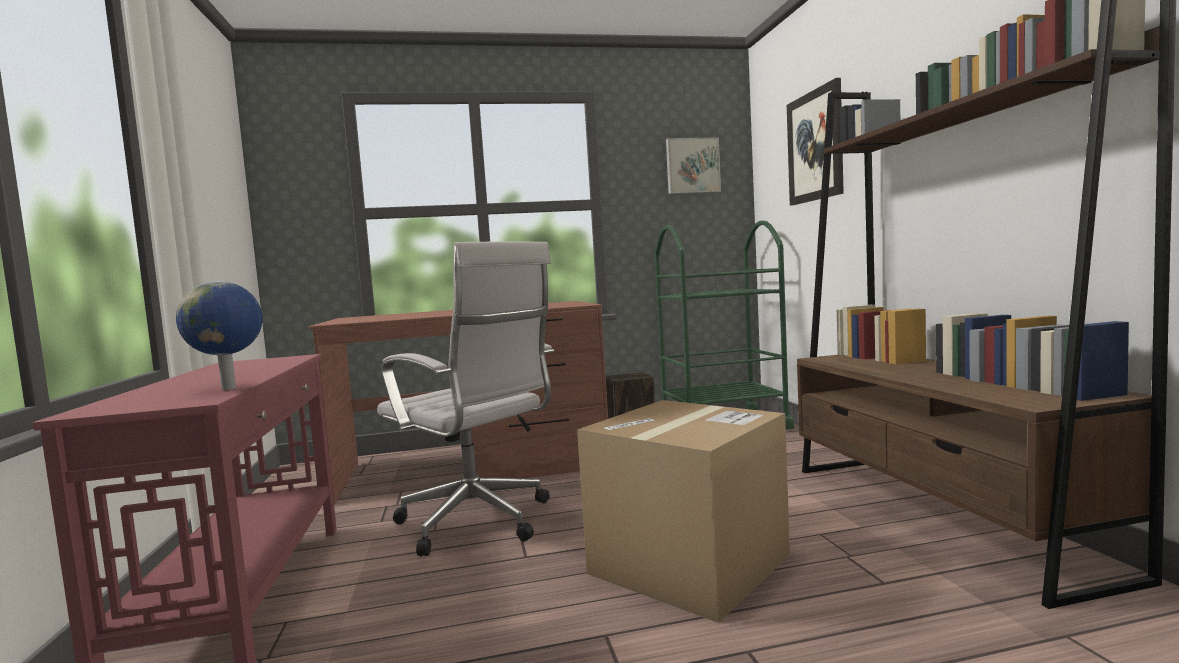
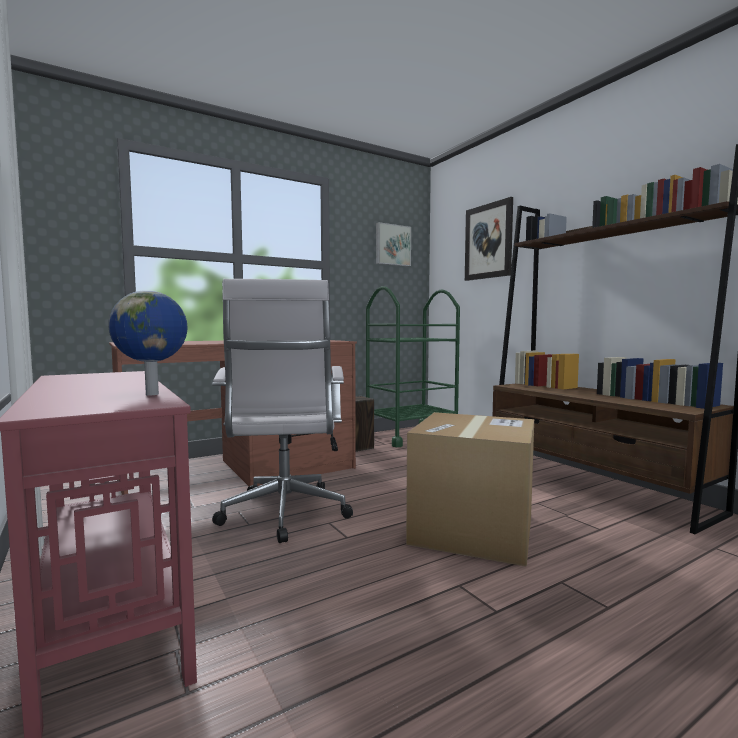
camera: 20 degrees left, 0 degrees up
white office chair [377,242,554,556] -> white office chair turned 60 degrees clockwise [212,279,353,543]

